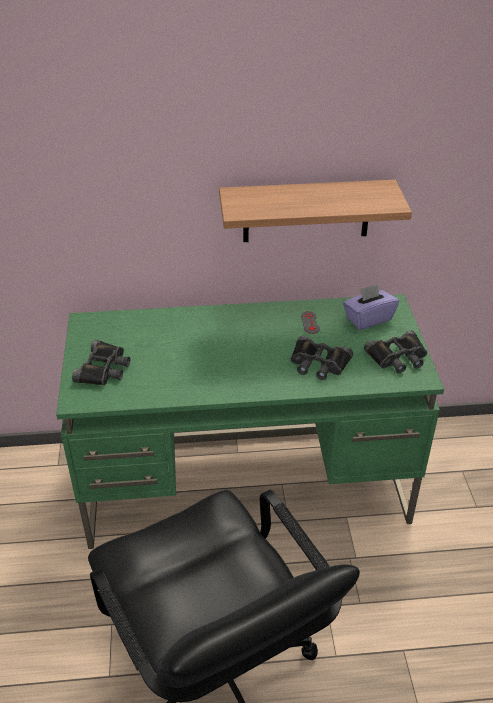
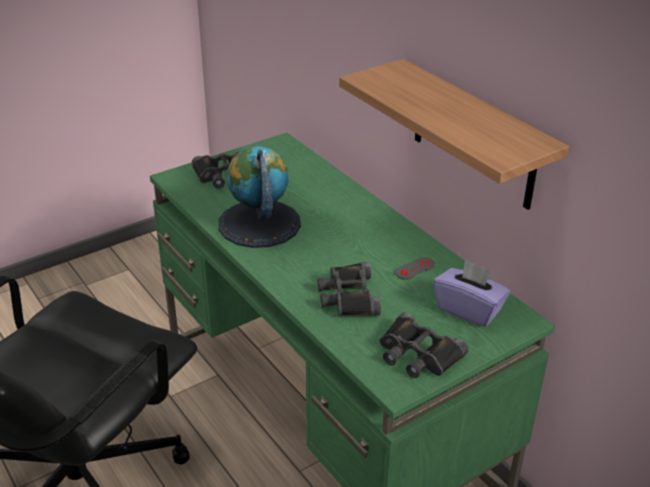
camera: 60 degrees right, 5 degrees down
none -> globe [218,146,301,248]

